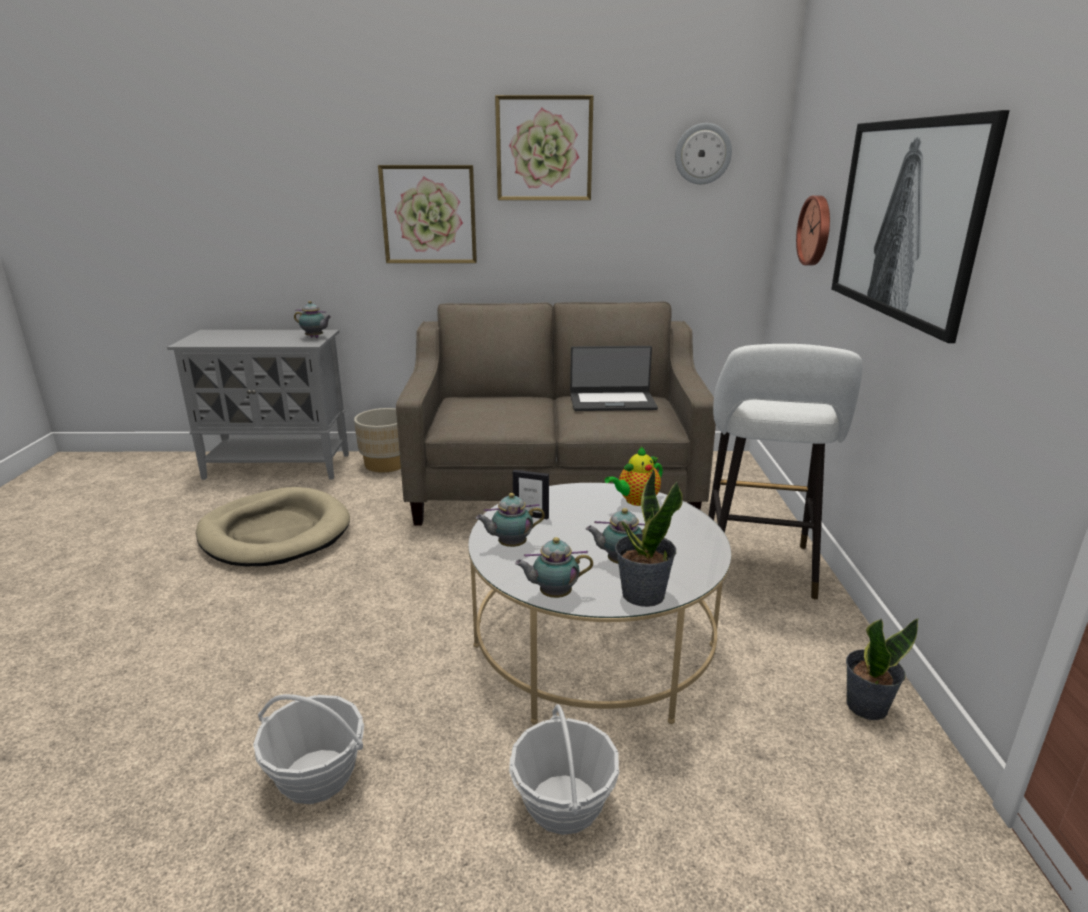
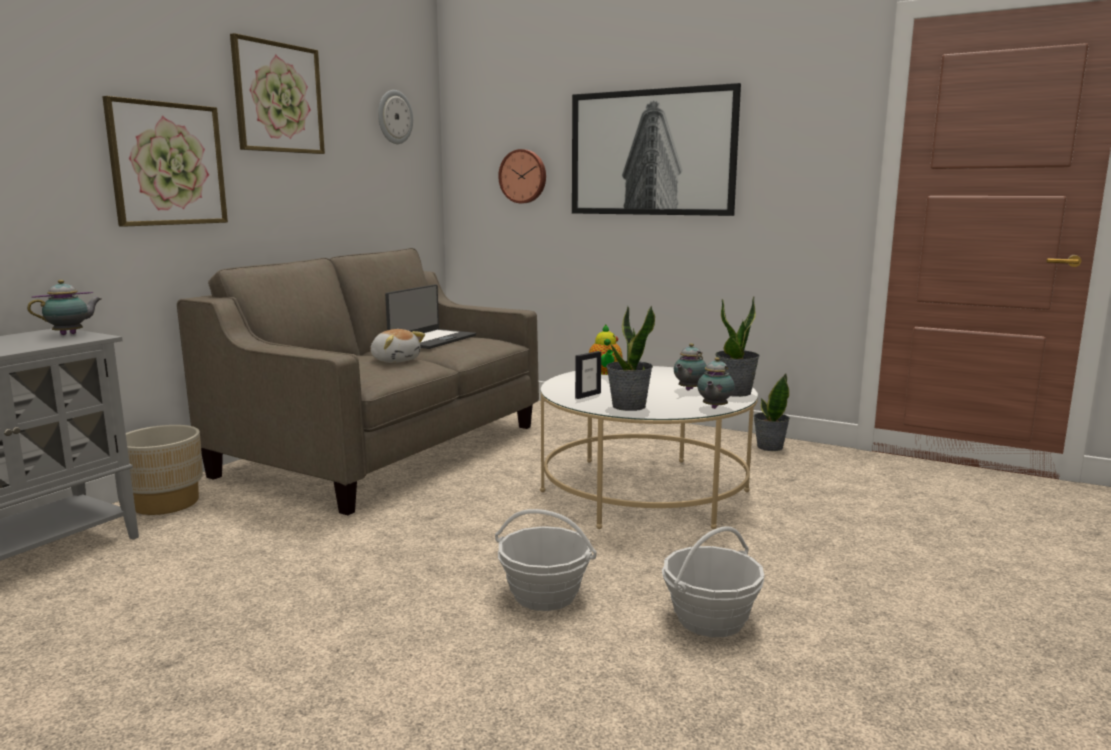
camera: 60 degrees left, 10 degrees down
beige dog bed [196,487,350,566] -> none
teapot [476,493,545,547] -> potted plant [606,305,655,411]
basket [509,704,619,835] -> basket moved to [495,509,597,611]
white stool [708,344,862,599] -> none
none -> plush toy [370,329,425,363]

